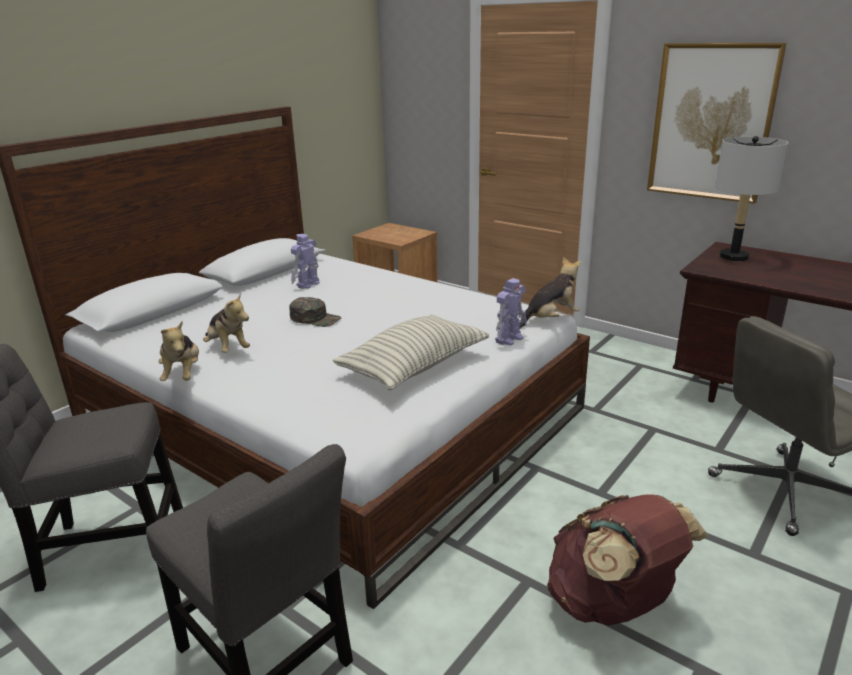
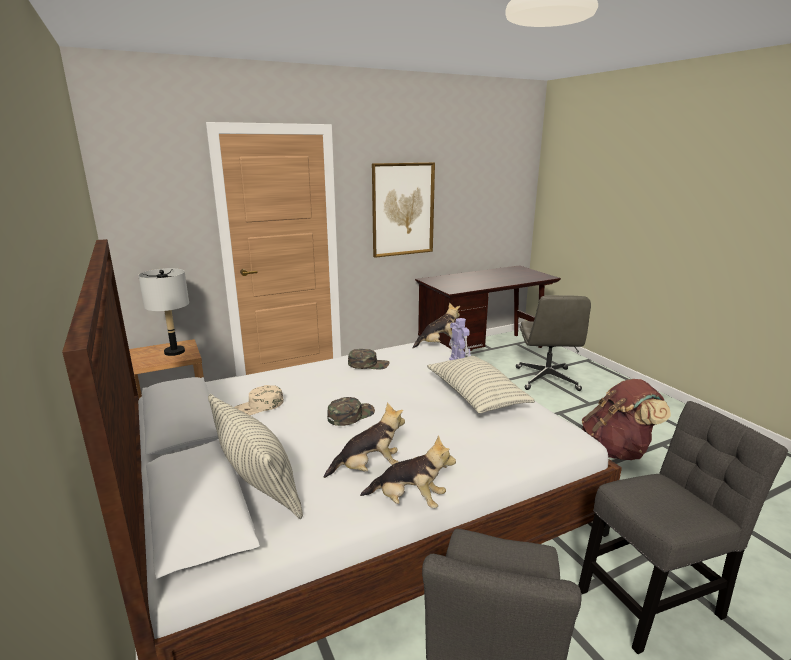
camera: 65 degrees left, 5 degrees down
toy robot [291,234,319,289] -> beige cap [235,385,283,415]
plush toy [520,257,581,329] -> plush toy turned 75 degrees clockwise [412,303,460,348]
grey table lamp [715,136,788,261] -> grey table lamp moved to [138,268,189,356]
none -> pillow [208,394,303,519]
none -> green cap [348,349,390,369]

